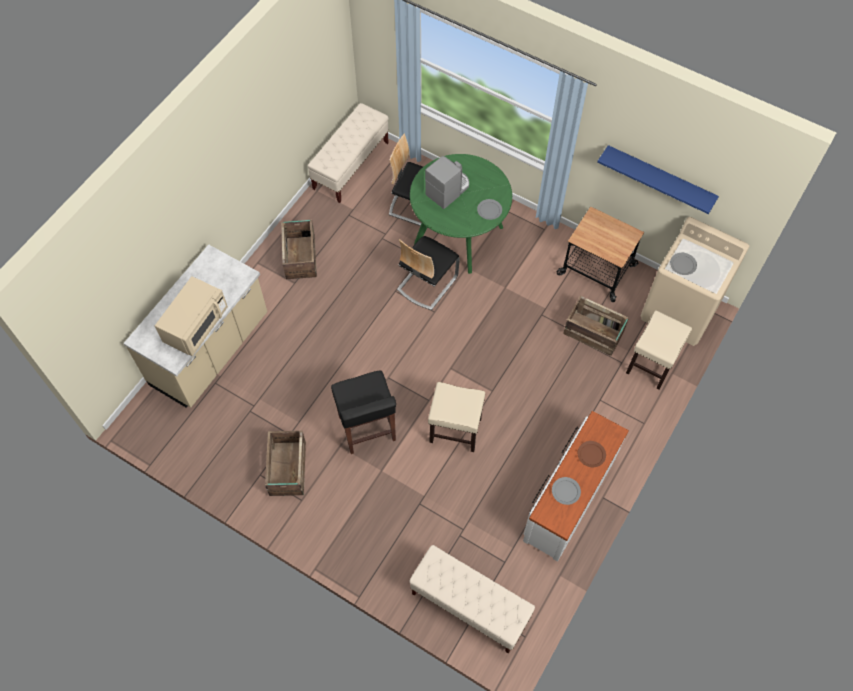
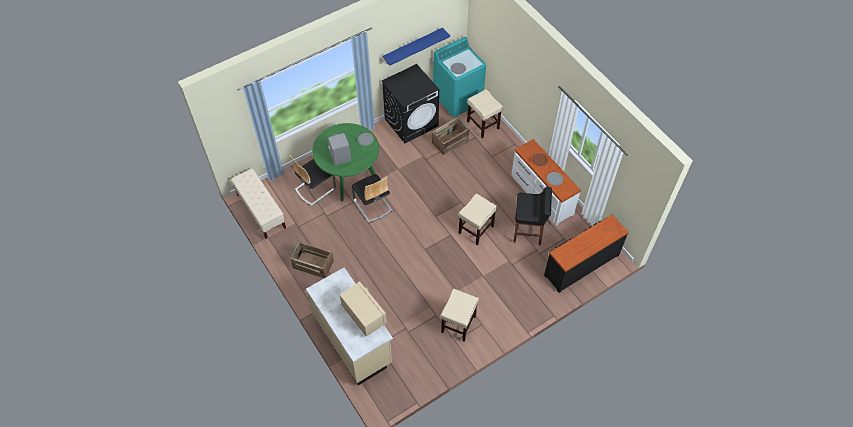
camera: 65 degrees left, 5 degrees down
crate [265,431,306,496] -> beige stool [441,289,479,342]
black stool [331,371,396,454] -> black stool moved to [513,187,552,245]
beige bench [410,545,535,654] -> black dresser [544,215,629,293]
cart [556,206,644,302] -> black washing machine [382,64,439,143]
beige washing machine [641,217,750,346] -> turquoise washing machine [433,37,486,117]

